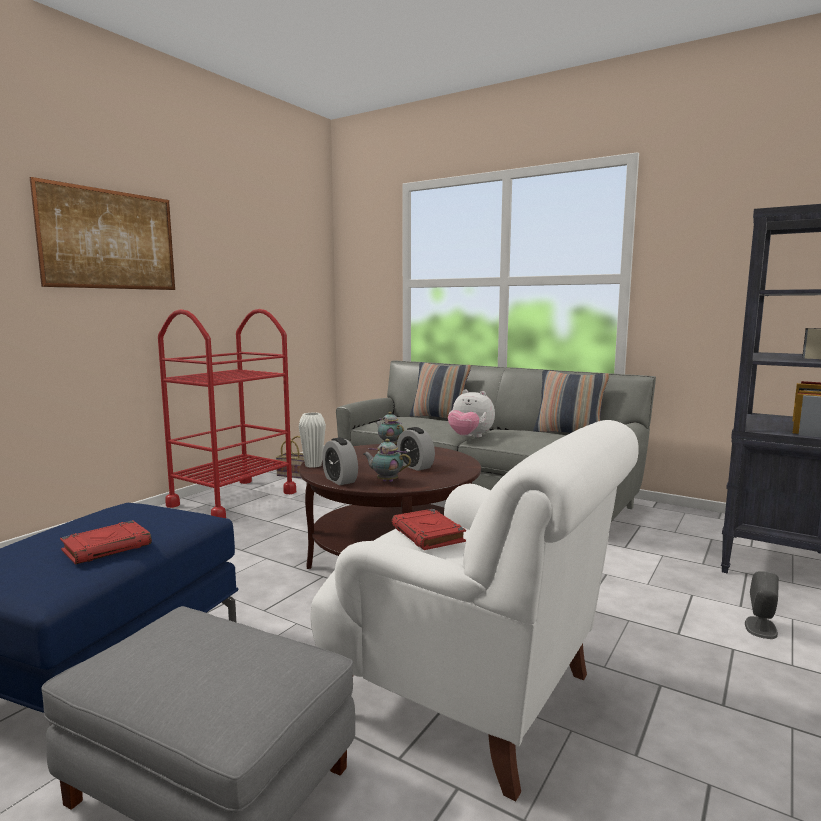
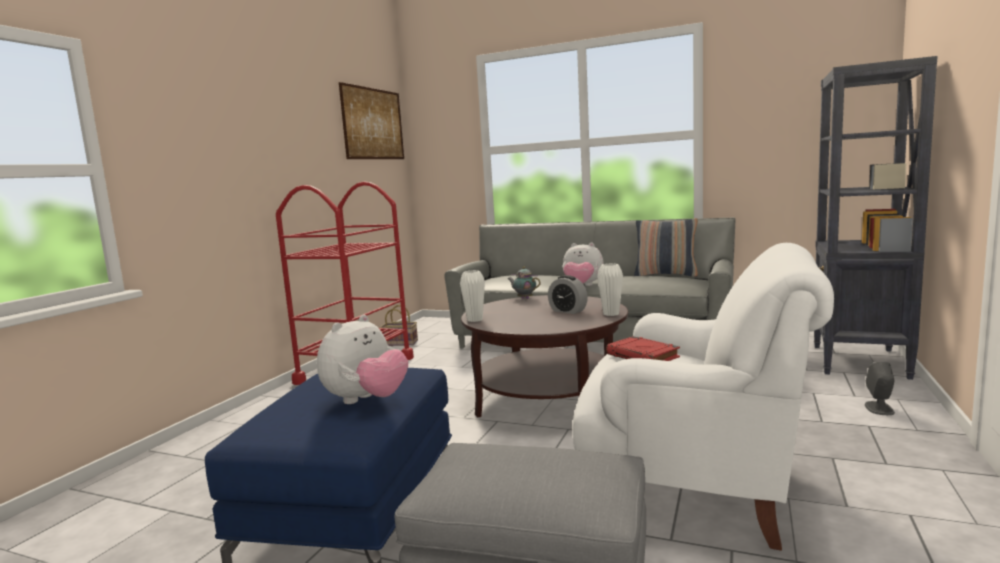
camera: 10 degrees left, 0 degrees up
picture [30,177,175,290] -> picture moved to [339,82,404,159]
red book [60,520,152,565] -> plush toy [317,315,408,404]
alarm clock [322,438,358,485] -> none
teapot [364,439,411,482] -> none
pillow [410,362,471,418] -> none
none -> white vase [597,263,623,316]

